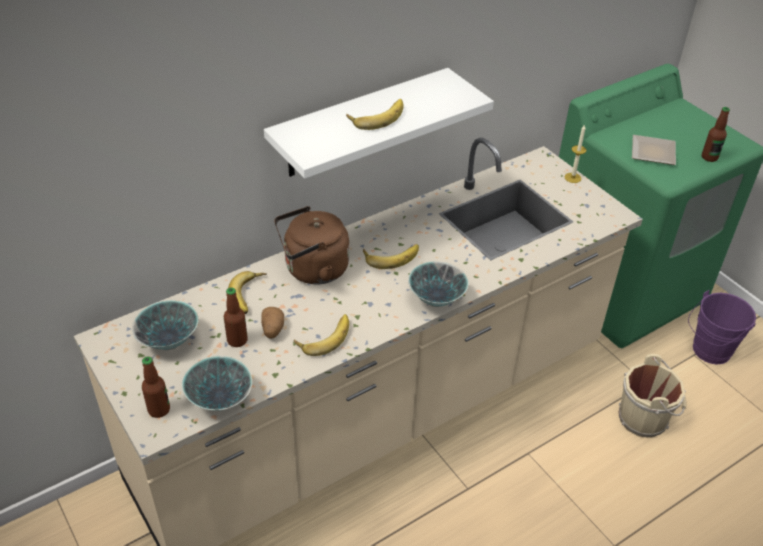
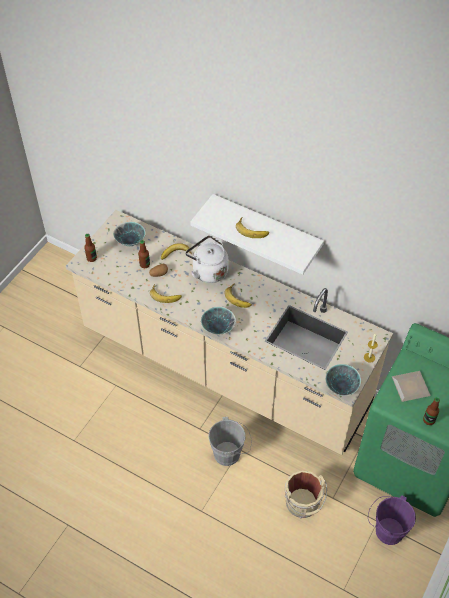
camera: 65 degrees right, 10 degrees up
bowl [182,356,252,411] -> bowl moved to [325,364,361,396]
brown kettle [274,206,349,284] -> white kettle [185,235,228,283]
none -> grey bucket [208,417,252,466]

